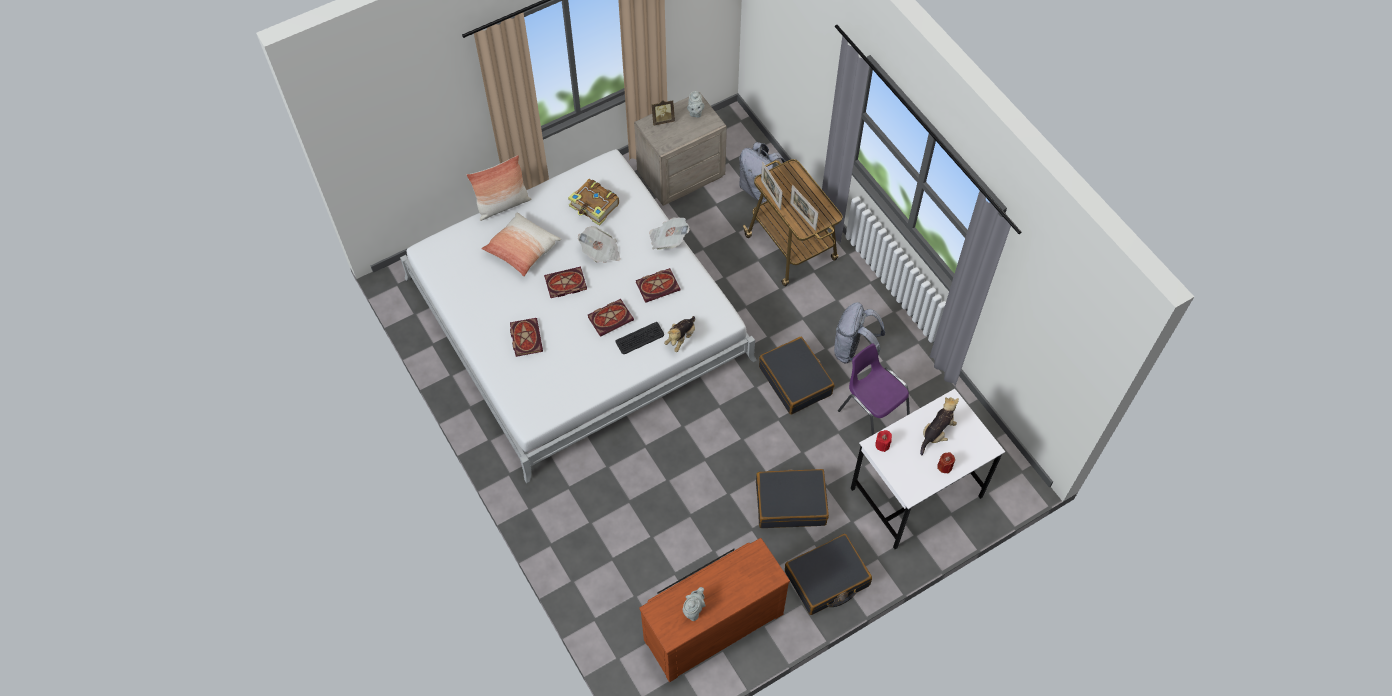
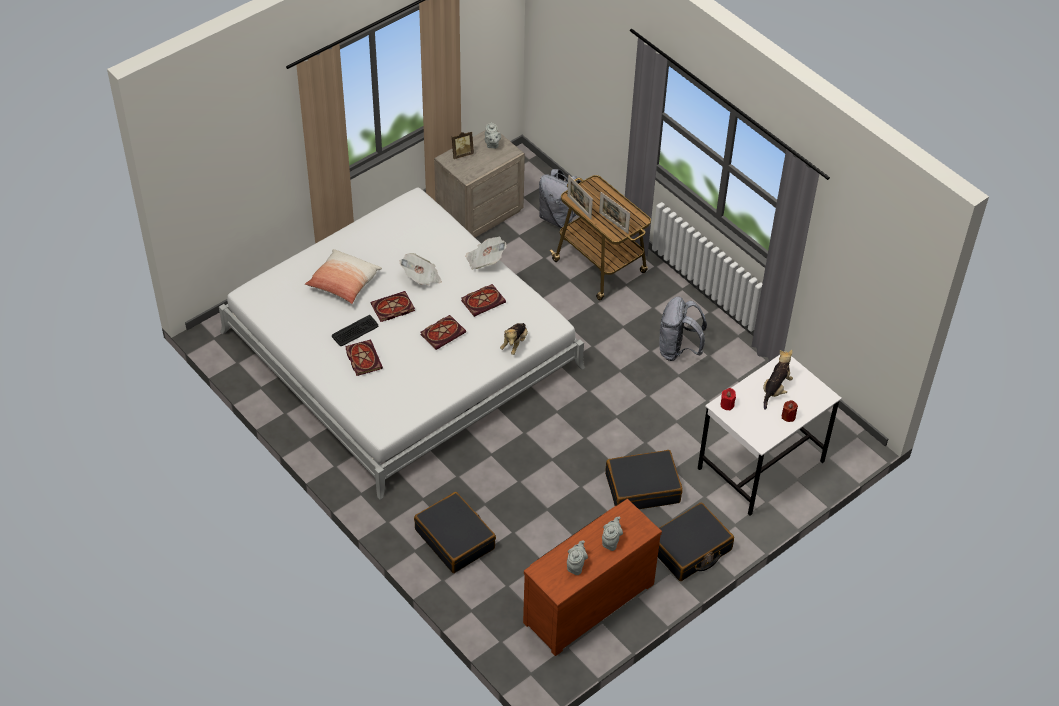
camera: 10 degrees left, 10 degrees down
pillow [466,155,531,221] -> none
book [568,179,619,226] -> none
keyboard [615,322,664,354] -> keyboard moved to [332,315,378,346]
black suitcase [759,337,834,415] -> black suitcase moved to [414,492,496,573]
purple chair [838,343,910,435] -> none
none -> grey teapot [602,517,623,551]

